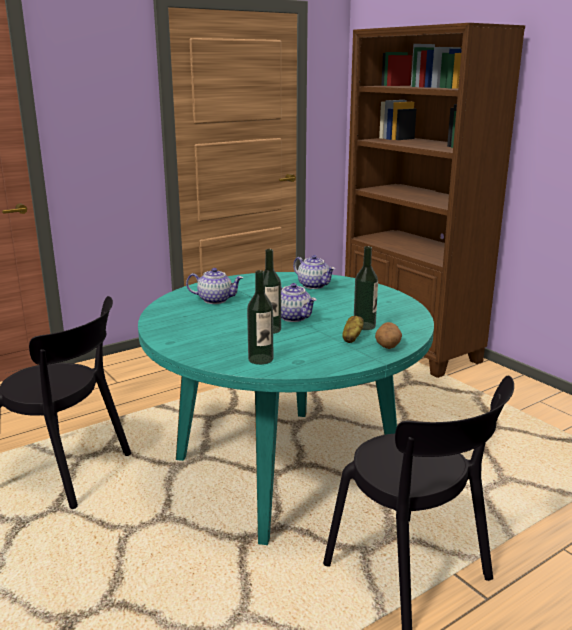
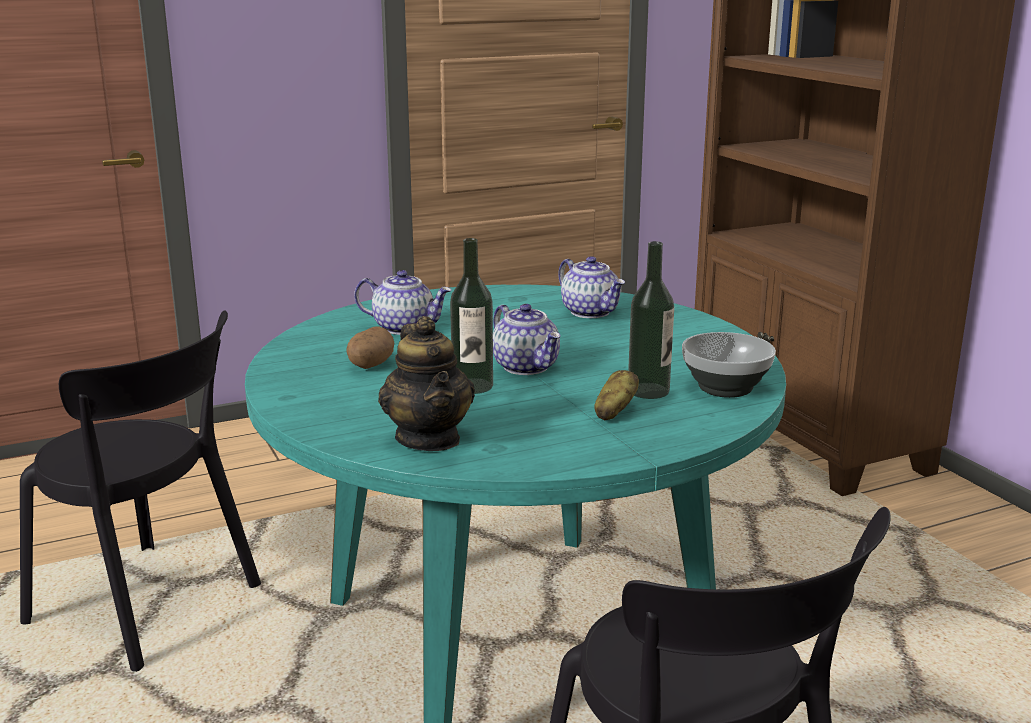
camera: 10 degrees right, 0 degrees up
bottle [247,270,273,365] -> teapot [378,316,475,451]
potato [375,322,402,349] -> potato moved to [346,327,394,369]
none -> bowl [682,332,776,398]

